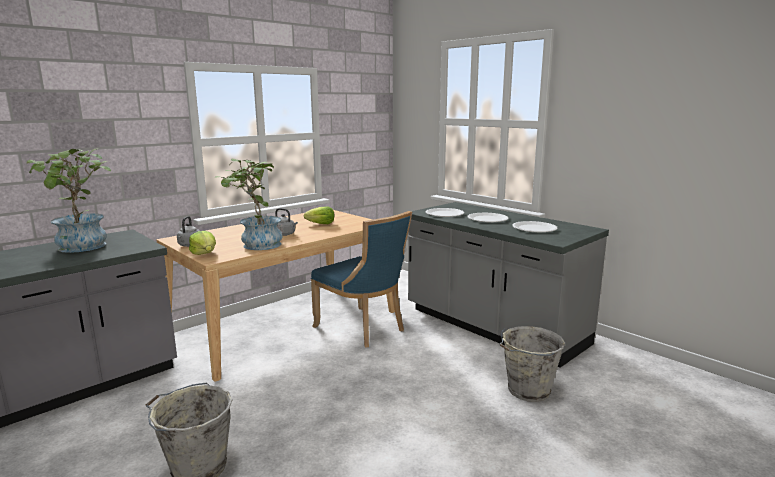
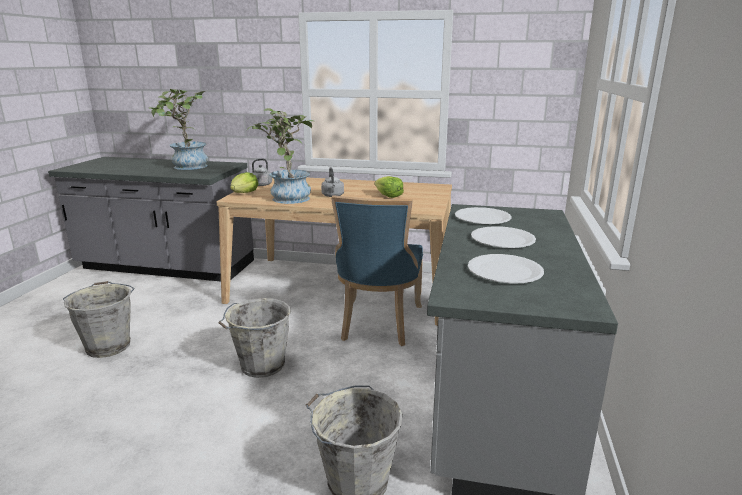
camera: 55 degrees right, 5 degrees up
none -> grey bucket [219,298,291,378]

